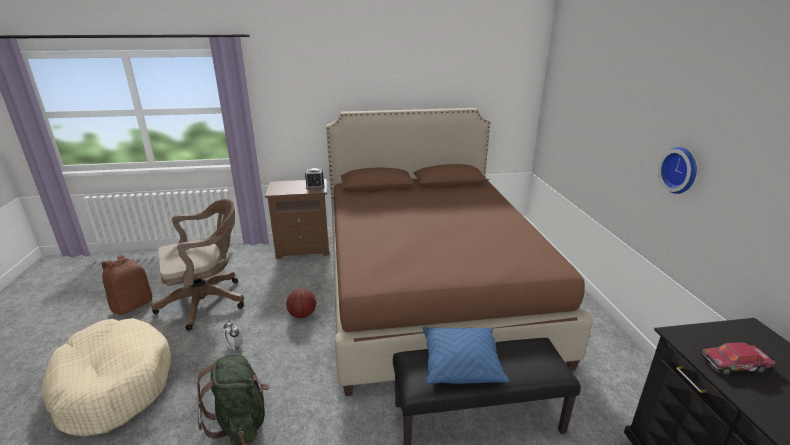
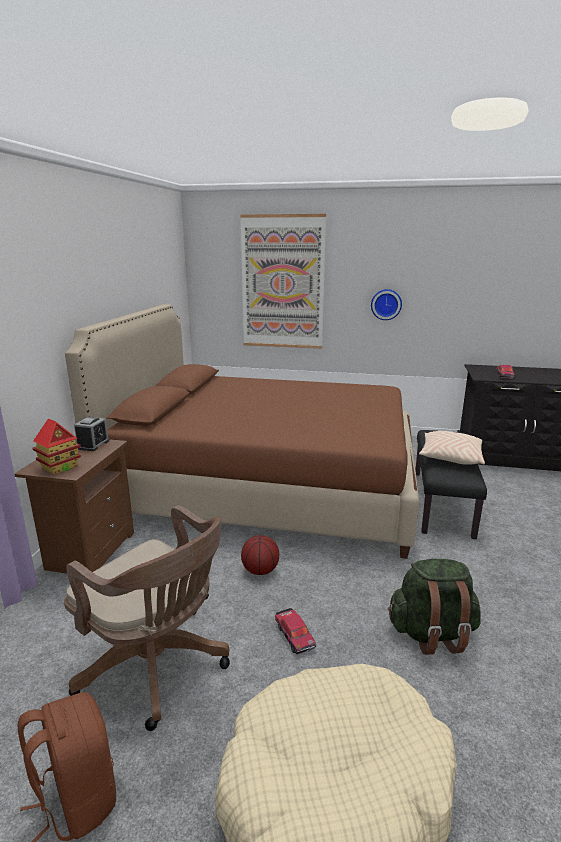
camera: 70 degrees left, 5 degrees down
brown office chair [151,199,244,331] -> brown office chair turned 135 degrees clockwise [64,505,230,731]
alarm clock [224,321,243,351] -> toy car [275,608,316,655]
blue pillow [423,327,509,384] -> beige pillow [419,431,485,465]
none -> toy house [32,418,81,475]
none -> picture [240,214,326,349]

